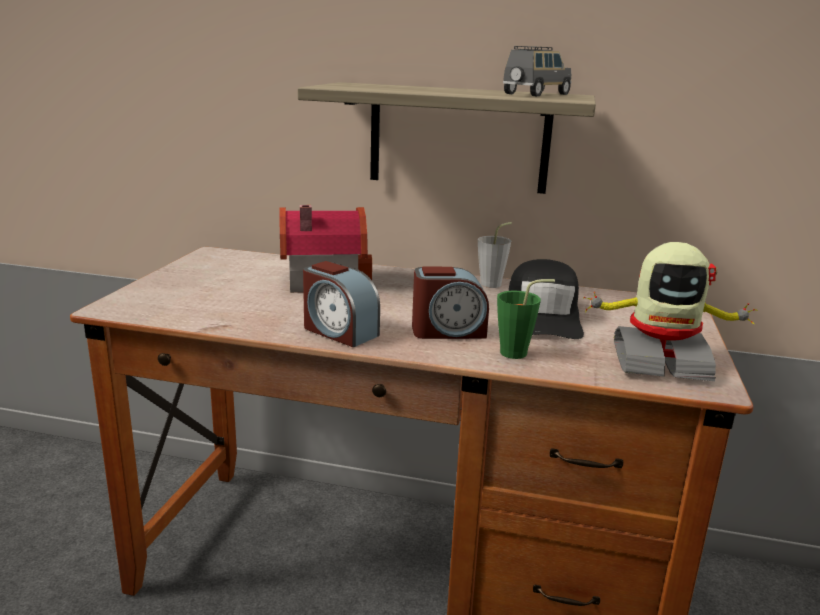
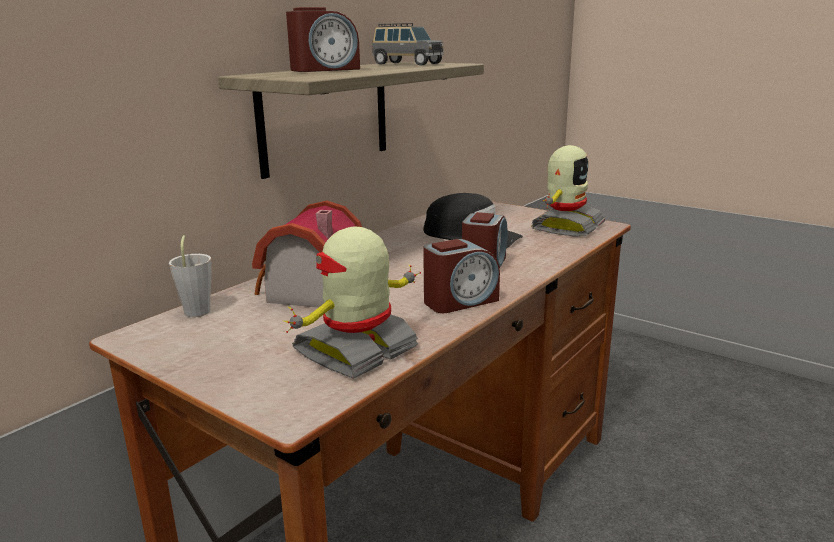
camera: 65 degrees left, 0 degrees up
grey cup [478,222,512,288] -> grey cup moved to [169,235,211,317]
green cup [497,279,555,359] -> none
grey toy car [503,46,572,97] -> grey toy car turned 150 degrees clockwise [372,23,444,66]
none -> toy robot [284,227,421,379]
none -> alarm clock [286,7,360,72]

